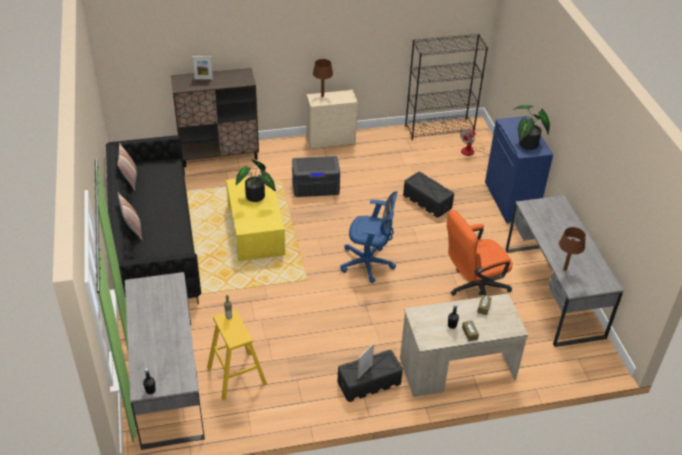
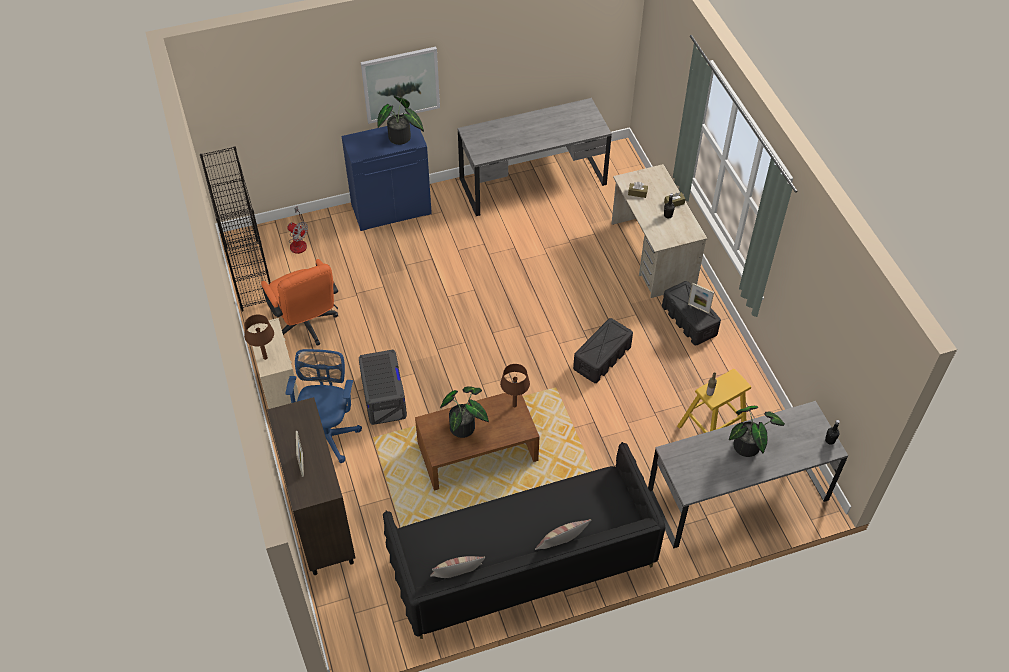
camera: 95 degrees left, 10 degrees up
yellow coffee table [226,175,285,261] -> brown coffee table [415,393,539,491]
blue office chair [340,191,398,283] -> blue office chair moved to [285,349,362,463]
black storage box [403,172,454,218] -> black storage box moved to [573,318,633,383]
orange office chair [447,210,513,296] -> orange office chair moved to [261,259,338,345]
brown table lamp [559,227,586,271] -> brown table lamp moved to [500,364,530,407]
none -> picture [361,47,440,124]
none -> potted plant [729,406,785,457]

